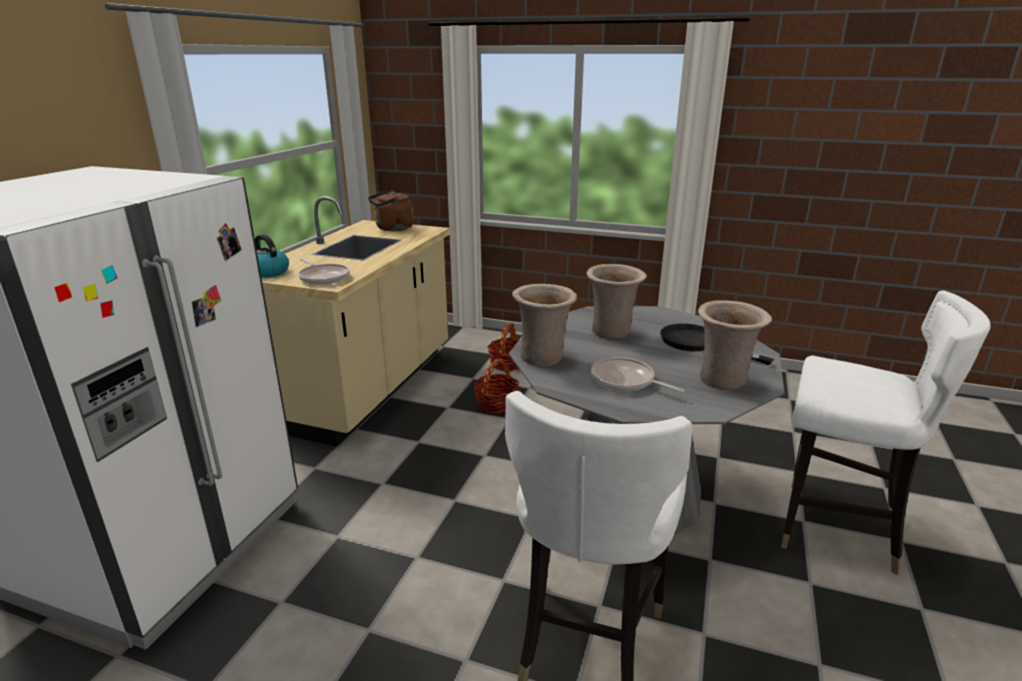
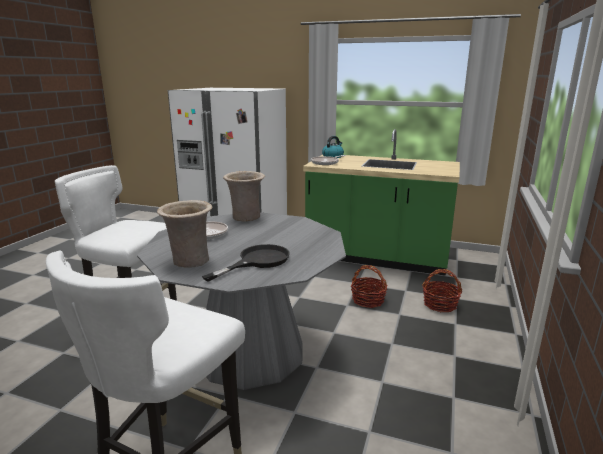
camera: 90 degrees right, 5 degrees down
beige counter [262,196,450,446] -> green counter [303,129,460,276]
brown kettle [368,191,414,231] -> none
beige vase [587,264,647,339] -> none

